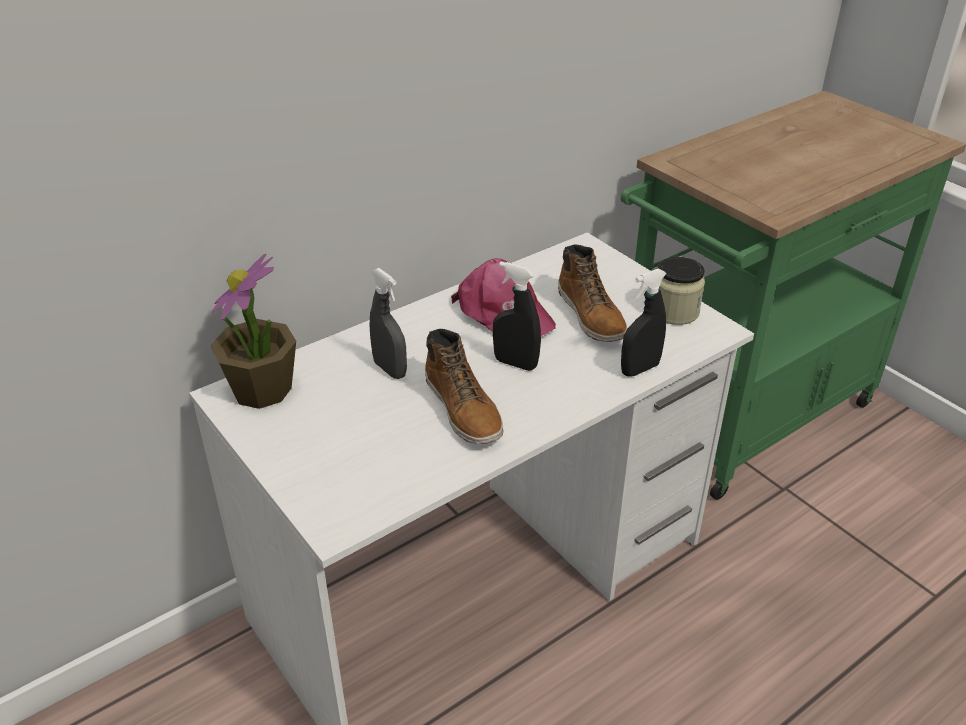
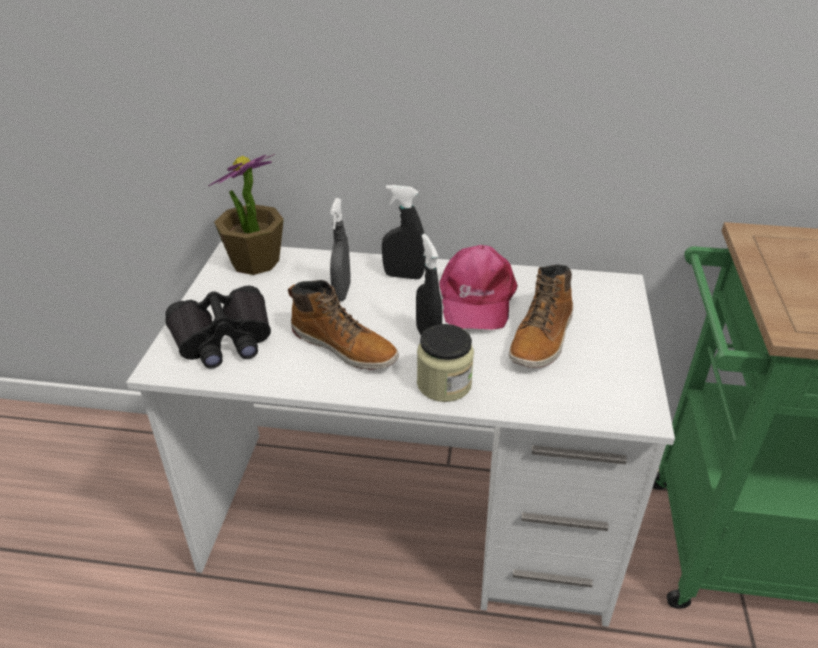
camera: 45 degrees right, 0 degrees up
boot [425,329,503,444] -> boot turned 75 degrees counterclockwise [288,280,399,370]
black spray bottle [621,269,667,376] -> black spray bottle moved to [382,185,426,279]
jar [658,257,705,325] -> jar moved to [417,324,474,402]
none -> black binoculars [165,285,271,369]

